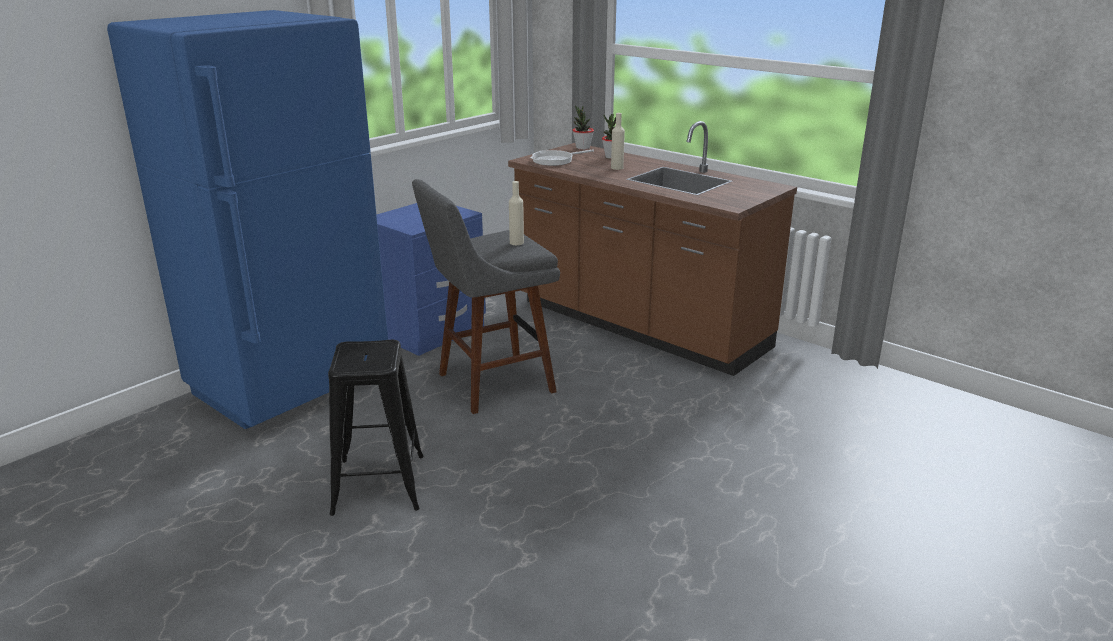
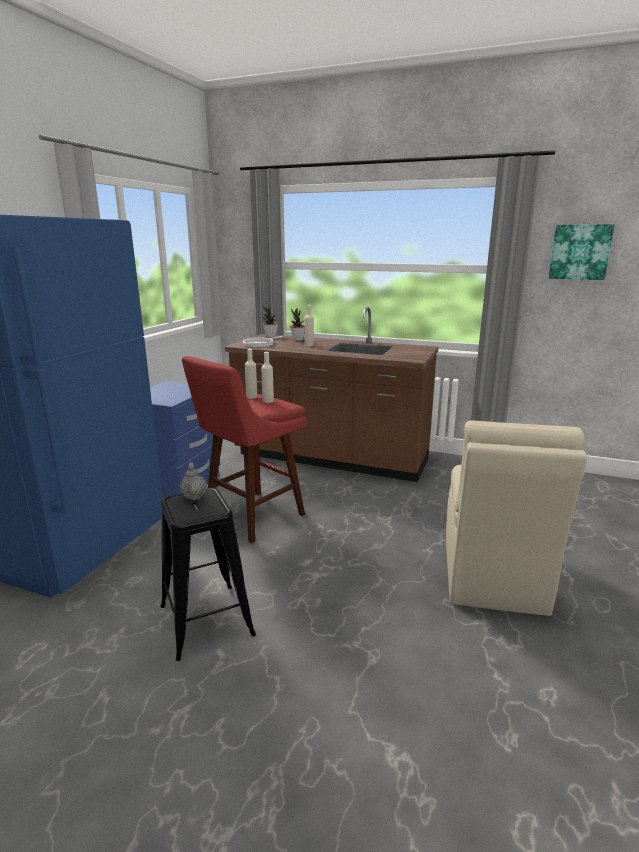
camera: 20 degrees left, 5 degrees down
grey stool [412,179,560,414] -> red stool [182,356,307,543]
none -> grey teapot [180,462,207,500]
none -> beige bottle [245,349,257,399]
none -> beige chair [446,420,588,616]
none -> picture [548,224,615,280]

